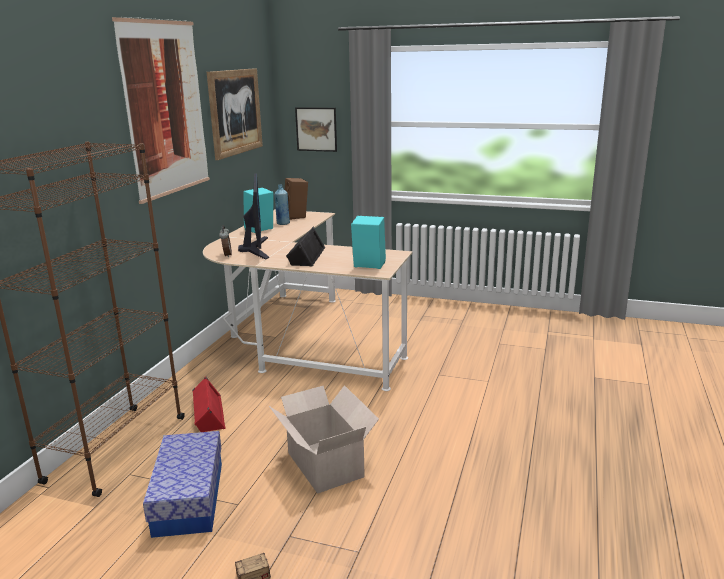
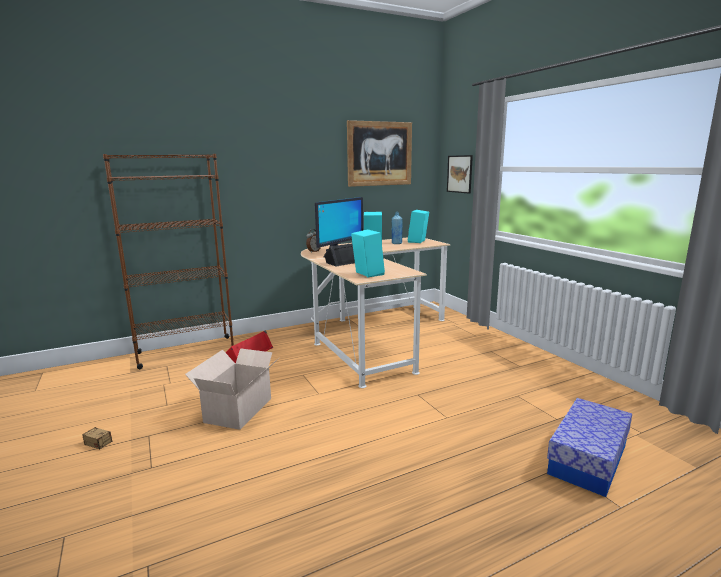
camera: 45 degrees right, 5 degrees down
picture [112,17,210,204] -> none
storage box [143,431,222,538] -> storage box moved to [547,398,632,497]
brown speaker [285,178,308,220] -> turquoise speaker [408,210,429,243]

